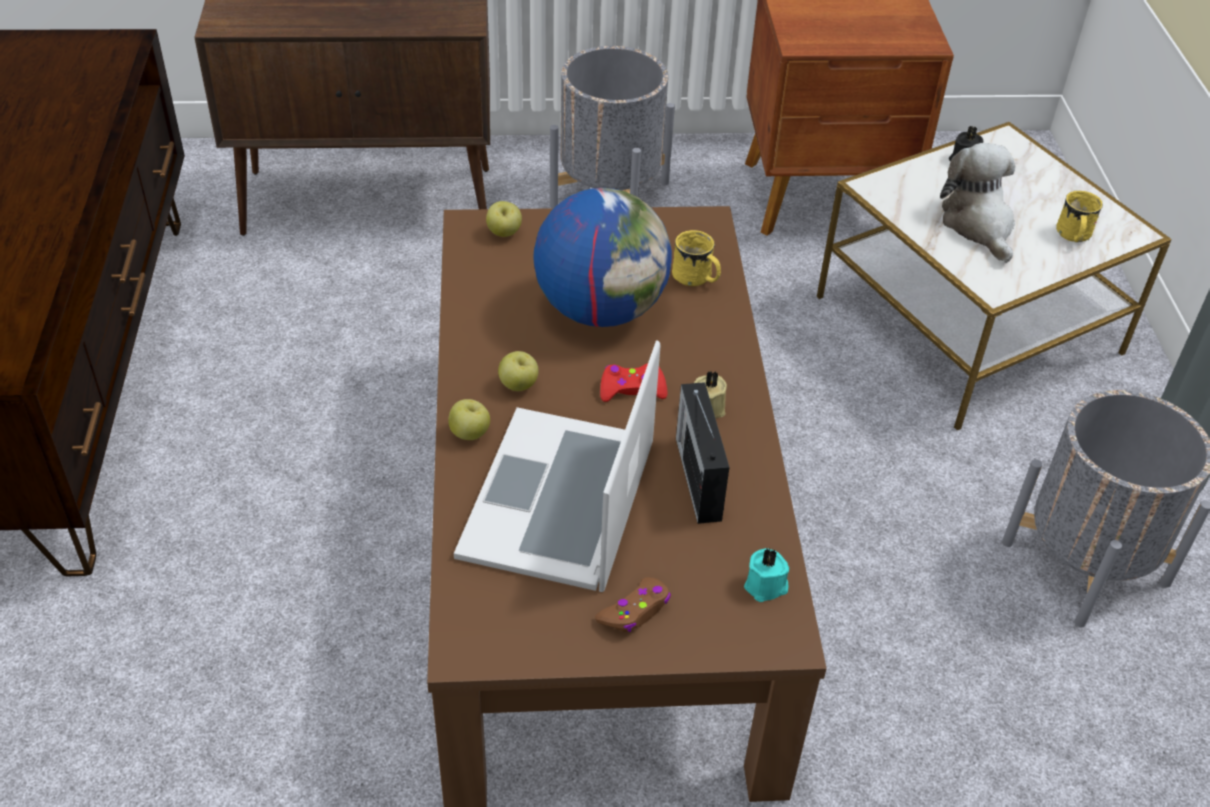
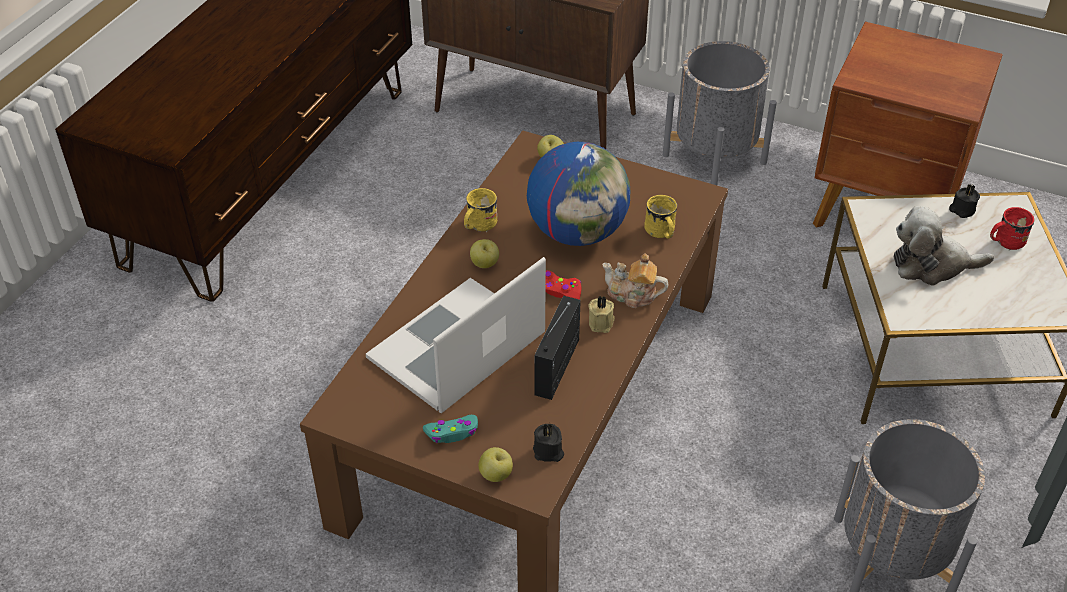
camera: 30 degrees right, 0 degrees up
apple [448,399,490,440] -> apple moved to [479,447,513,482]
brown game controller [595,577,671,632] -> turquoise game controller [423,415,478,443]
turquoise candle [744,548,789,602] -> black candle [533,423,564,462]
plush toy [940,143,1015,263] -> plush toy turned 105 degrees counterclockwise [894,206,994,286]
yellow mug [1056,191,1103,242] -> yellow mug moved to [464,188,497,232]
none -> teapot [602,253,669,308]
none -> red mug [990,207,1035,250]

